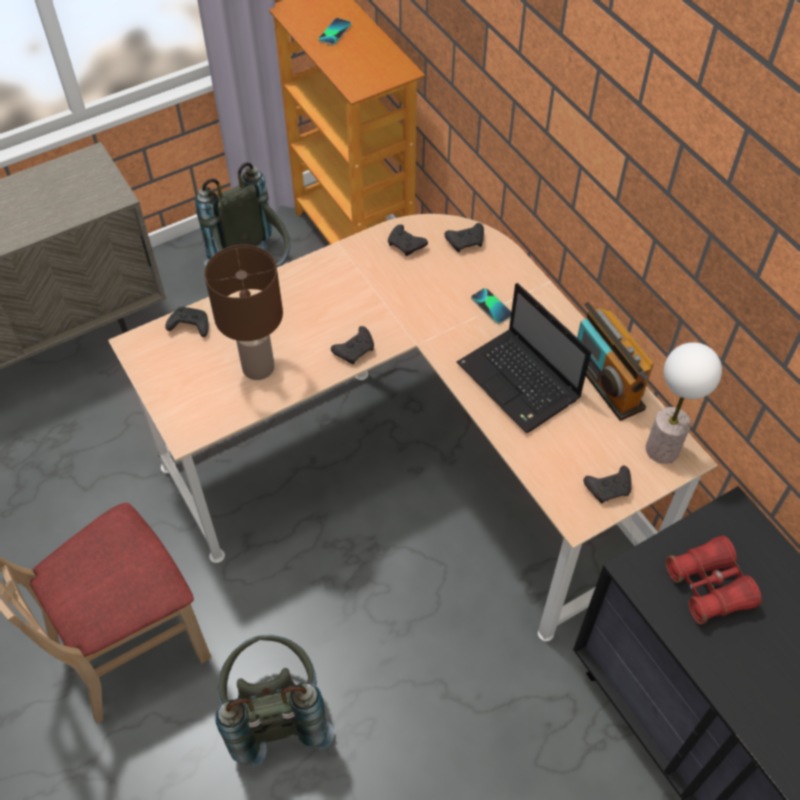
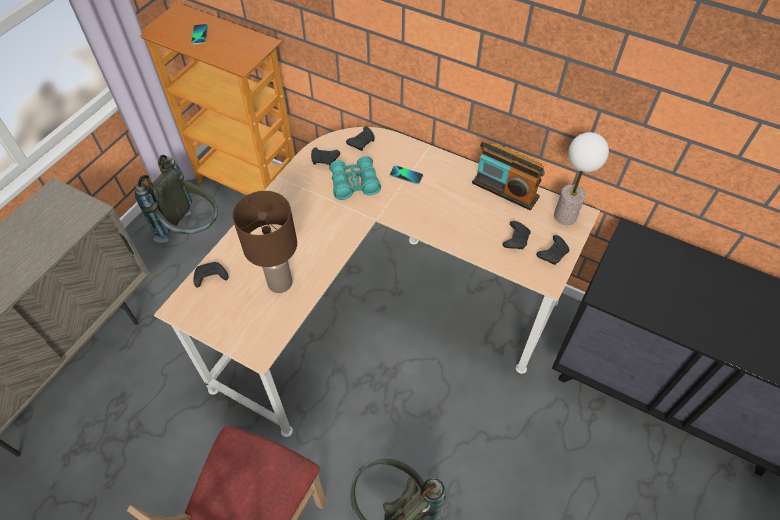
camera: 30 degrees left, 0 degrees up
black game controller [331,326,374,364] -> black game controller moved to [503,221,531,249]
laptop [457,283,591,433] -> none
red binoculars [665,536,762,624] -> none
none -> turquoise binoculars [329,156,381,200]

